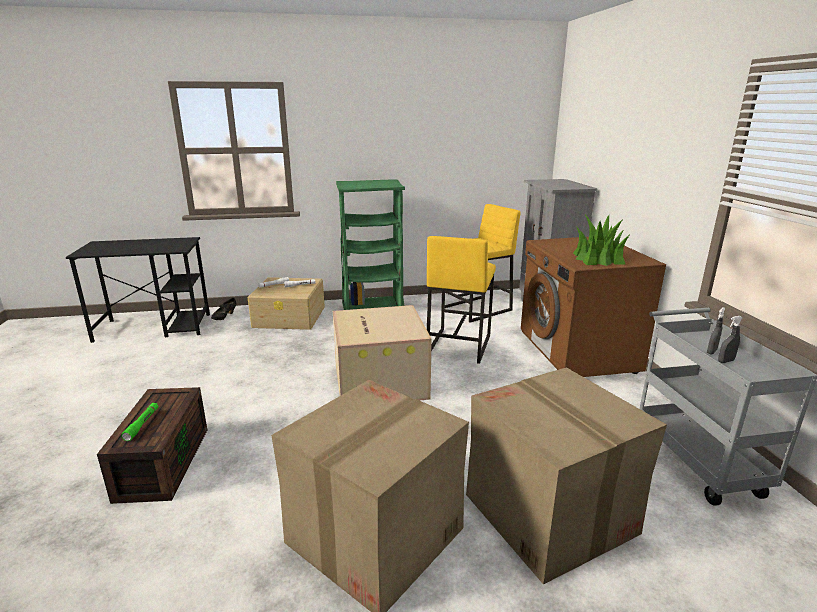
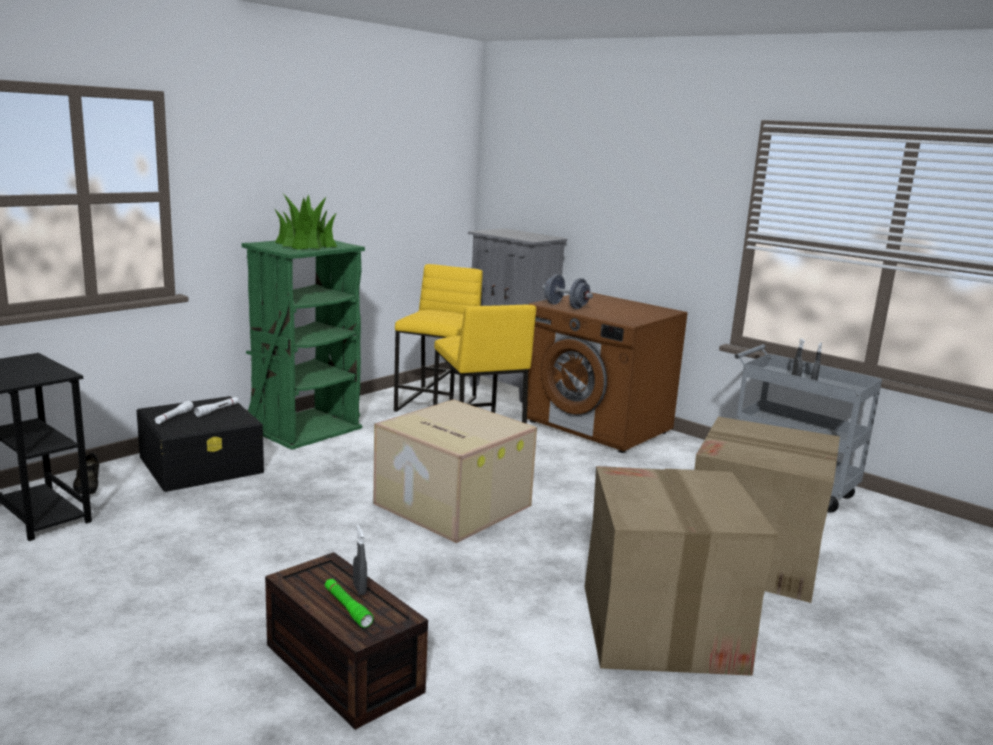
camera: 40 degrees left, 5 degrees down
beige storage box [247,277,325,330] -> black storage box [137,396,264,492]
potted plant [573,215,629,266] -> potted plant moved to [275,194,337,249]
none -> grey spray bottle [353,525,367,595]
none -> grey dumbbell [542,274,593,309]

